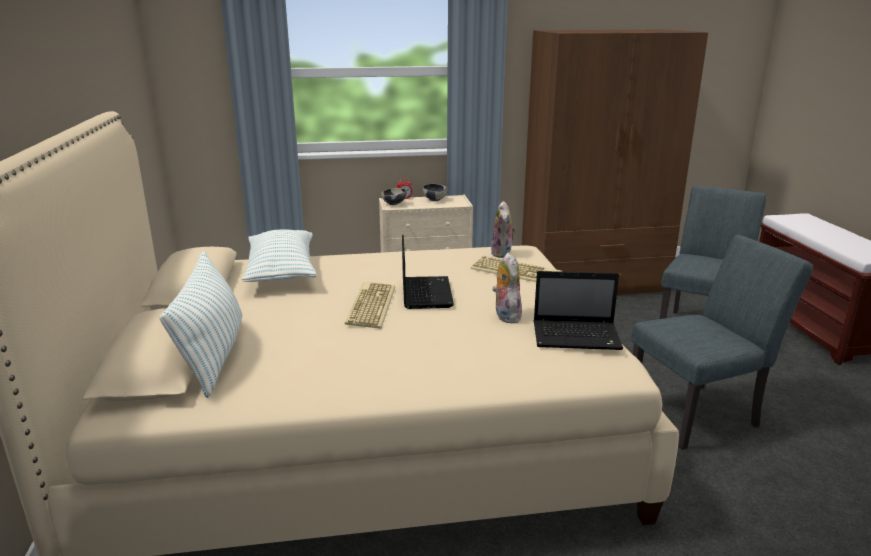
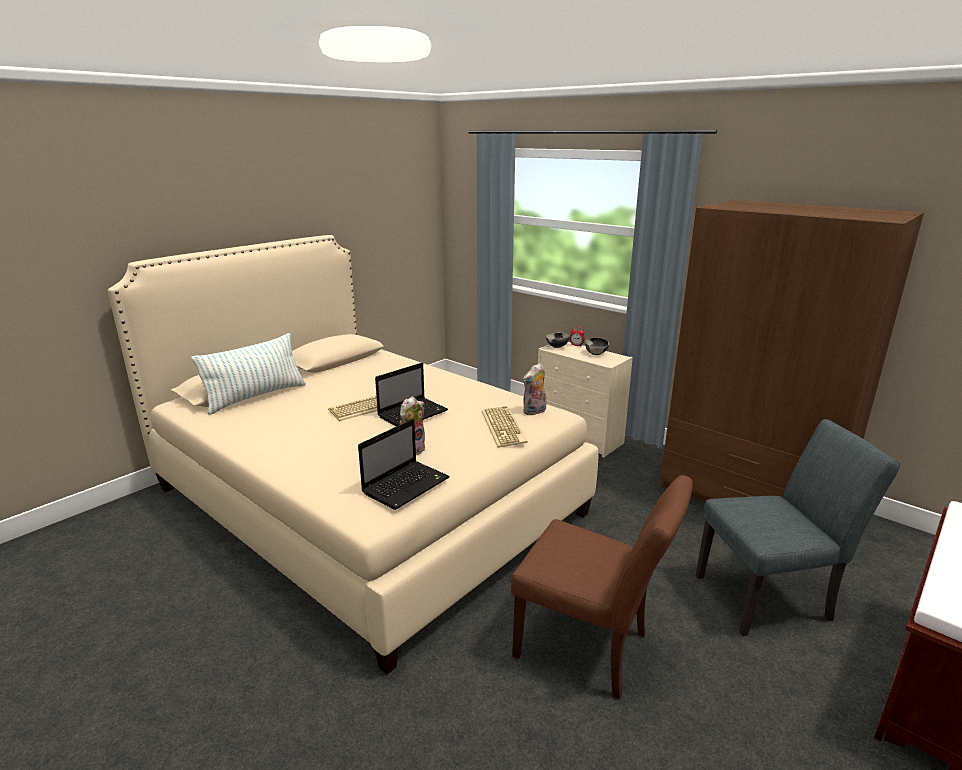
camera: 50 degrees right, 0 degrees up
pillow [242,229,317,282] -> none
laptop [534,271,623,350] -> laptop turned 105 degrees counterclockwise [358,419,450,510]
grey chair [631,235,813,450] -> brown chair [511,475,693,699]

